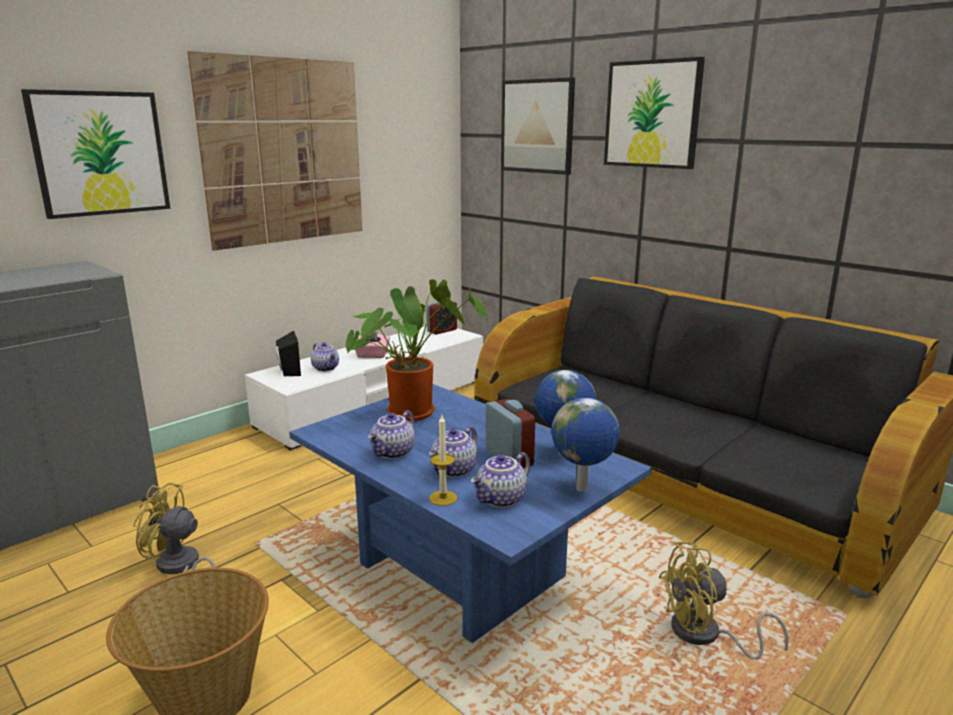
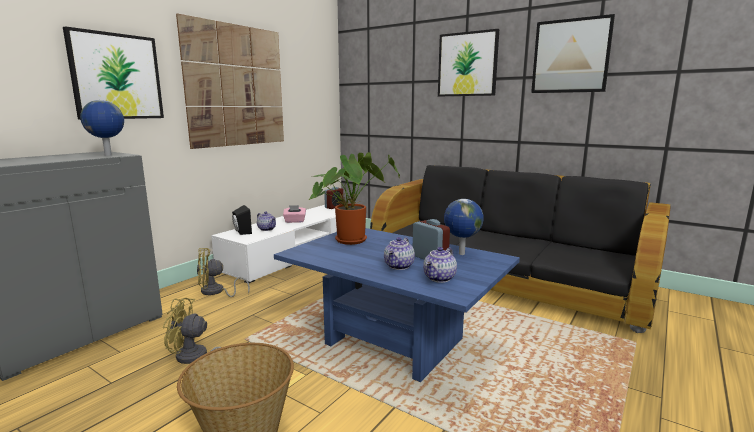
camera: 10 degrees left, 5 degrees down
teapot [368,410,415,459] -> none
candle [429,415,457,506] -> none
picture [501,77,575,175] -> picture moved to [531,14,615,93]
globe [551,398,620,492] -> globe moved to [80,100,124,156]
yellow fan [659,541,789,659] -> yellow fan moved to [197,248,250,297]

